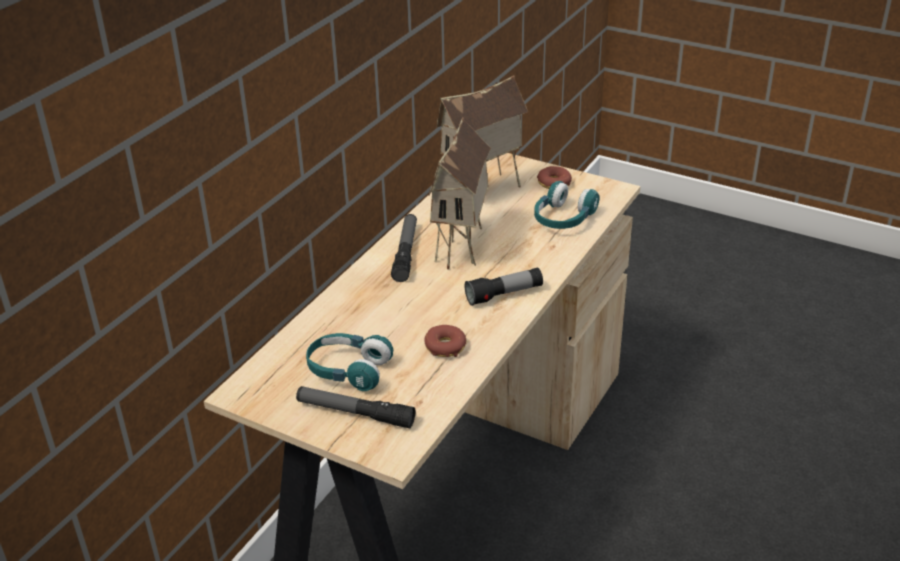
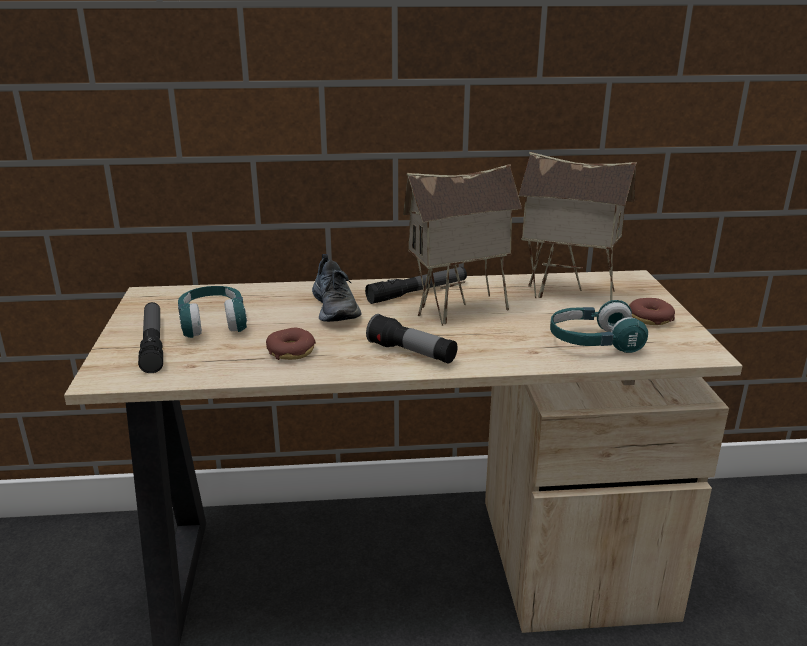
camera: 55 degrees right, 10 degrees down
none -> shoe [312,254,361,322]

